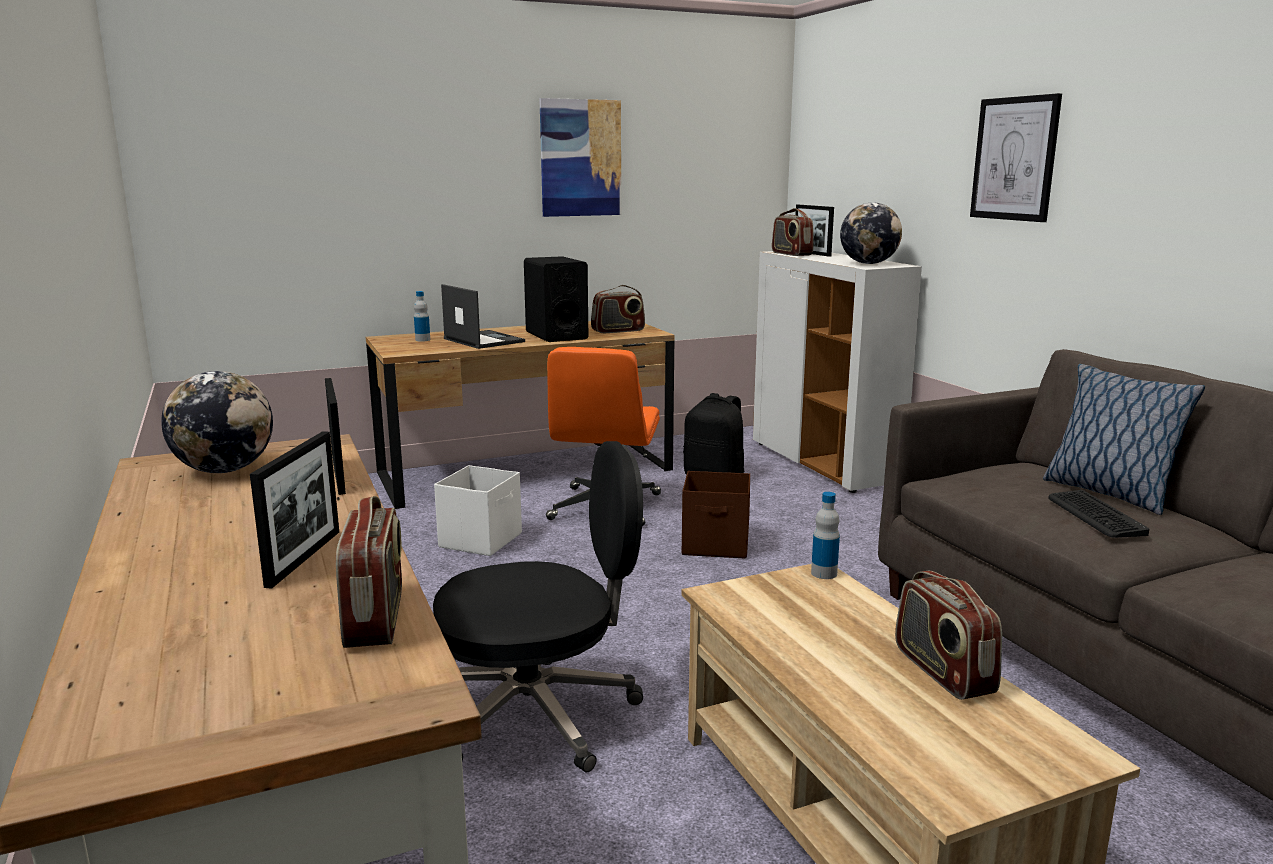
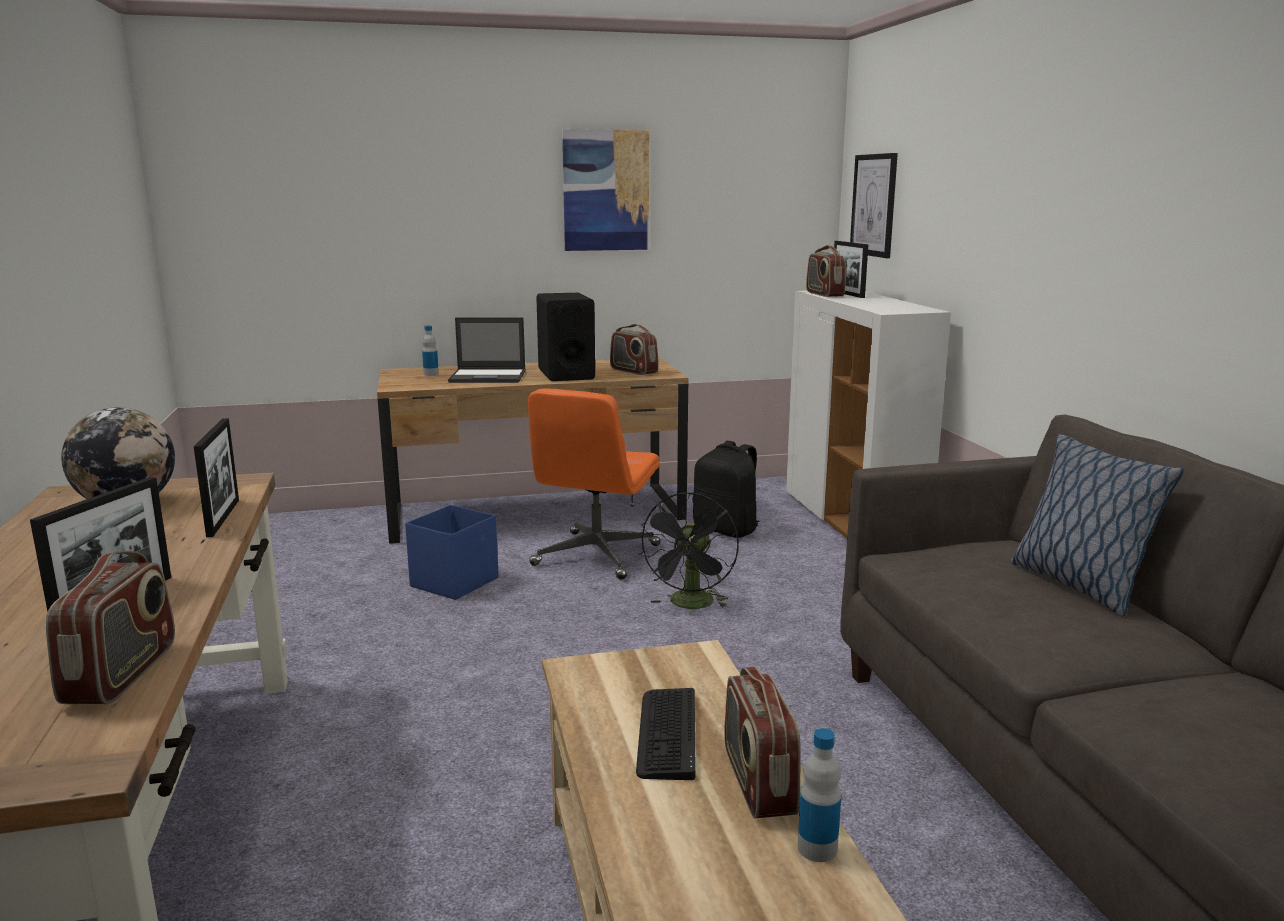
camera: 10 degrees right, 0 degrees up
black office chair [433,441,643,773] -> none
white storage box [434,465,522,556] -> blue storage box [405,505,499,600]
laptop [441,284,525,349] -> laptop turned 120 degrees clockwise [448,318,525,383]
radio [591,285,645,333] -> radio turned 60 degrees clockwise [610,324,659,375]
brown storage box [682,471,750,558] -> black fan [640,492,739,609]
bottle [811,492,840,579] -> bottle moved to [797,728,841,862]
globe [840,202,902,264] -> none
picture [970,93,1062,222] -> picture moved to [850,153,898,258]
keyboard [1048,490,1149,538] -> keyboard moved to [636,688,696,780]

